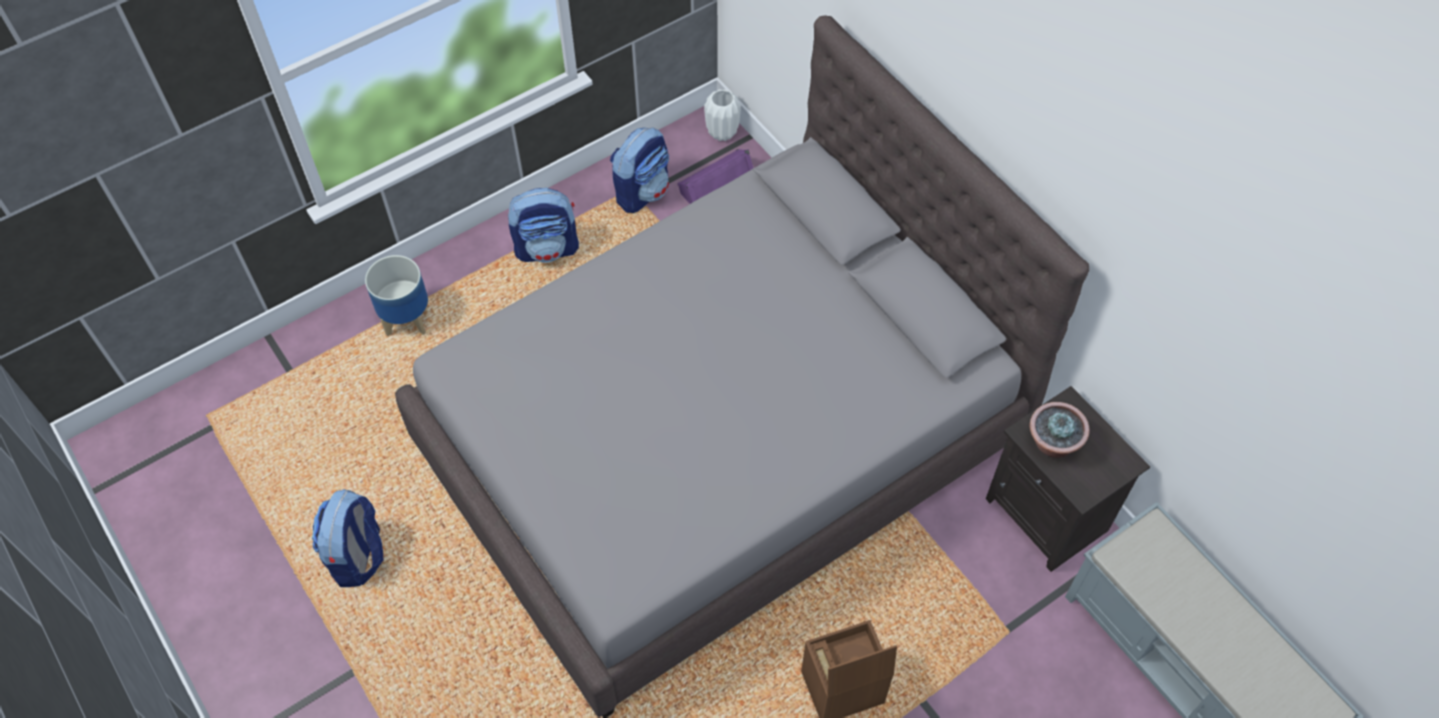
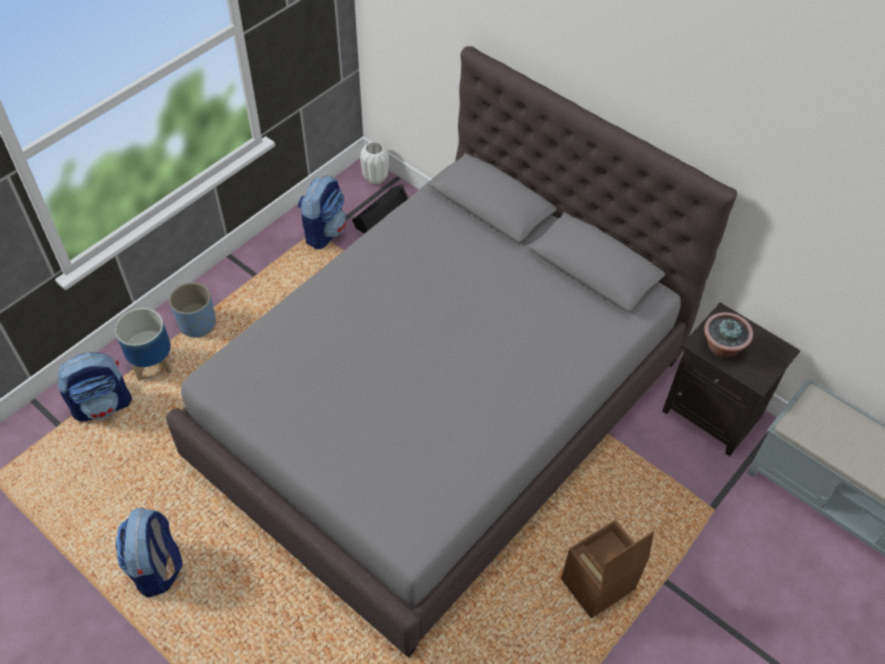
camera: 15 degrees left, 5 degrees down
backpack [508,188,579,263] -> backpack moved to [57,352,132,422]
purple speaker [677,149,753,204] -> black speaker [352,184,408,234]
none -> blue planter [169,282,216,337]

